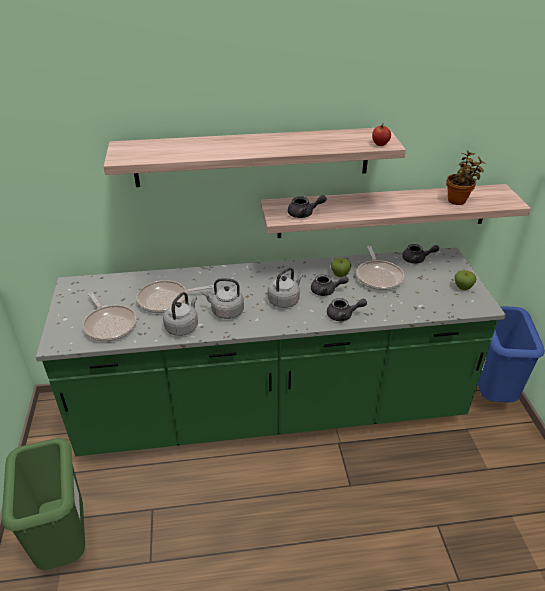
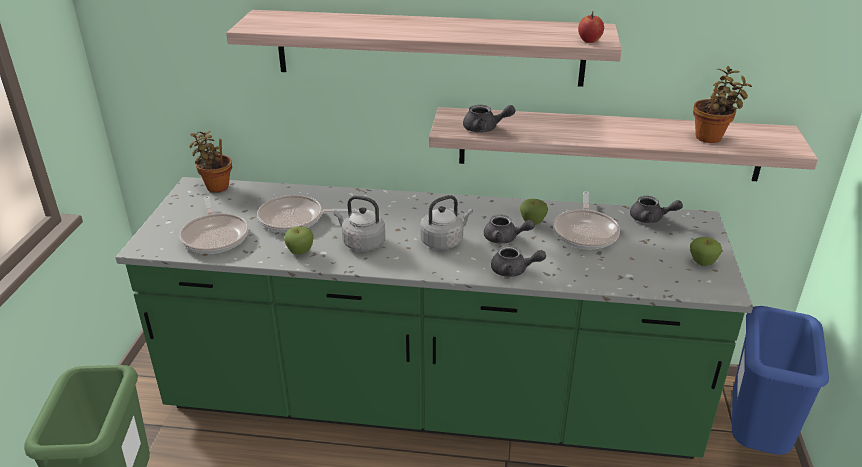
camera: 15 degrees right, 5 degrees down
grey kettle [163,292,198,336] -> apple [284,227,314,255]
none -> potted plant [189,131,232,193]

